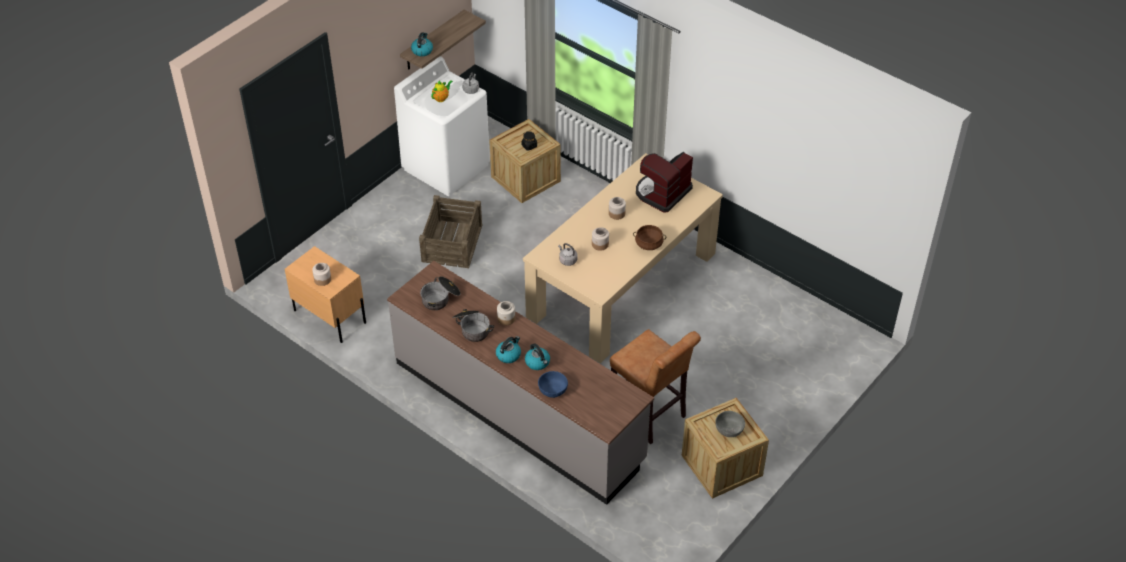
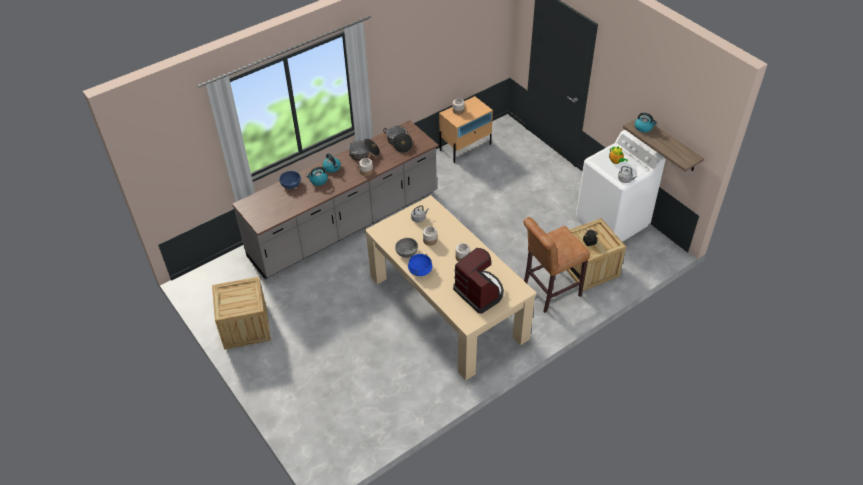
camera: 105 degrees right, 0 degrees up
crate [419,195,483,268] -> none
brown stool [610,329,701,444] -> brown stool moved to [523,217,590,313]
brown cooking pot [633,225,667,250] -> blue cooking pot [408,254,432,276]
grey bowl [715,411,745,437] -> grey bowl moved to [395,238,418,258]

